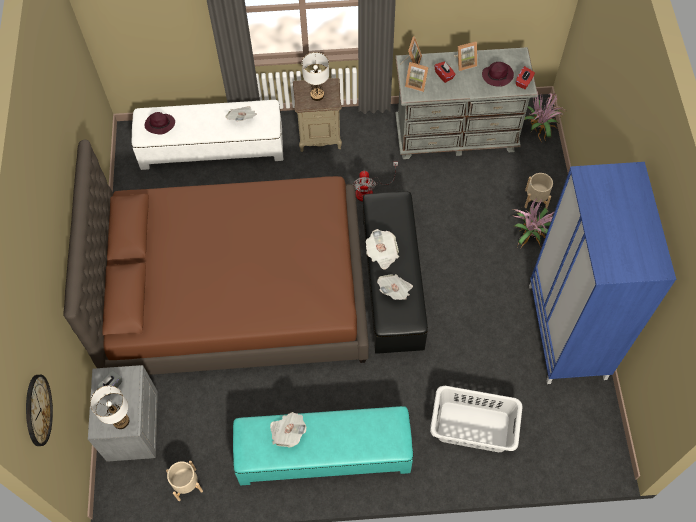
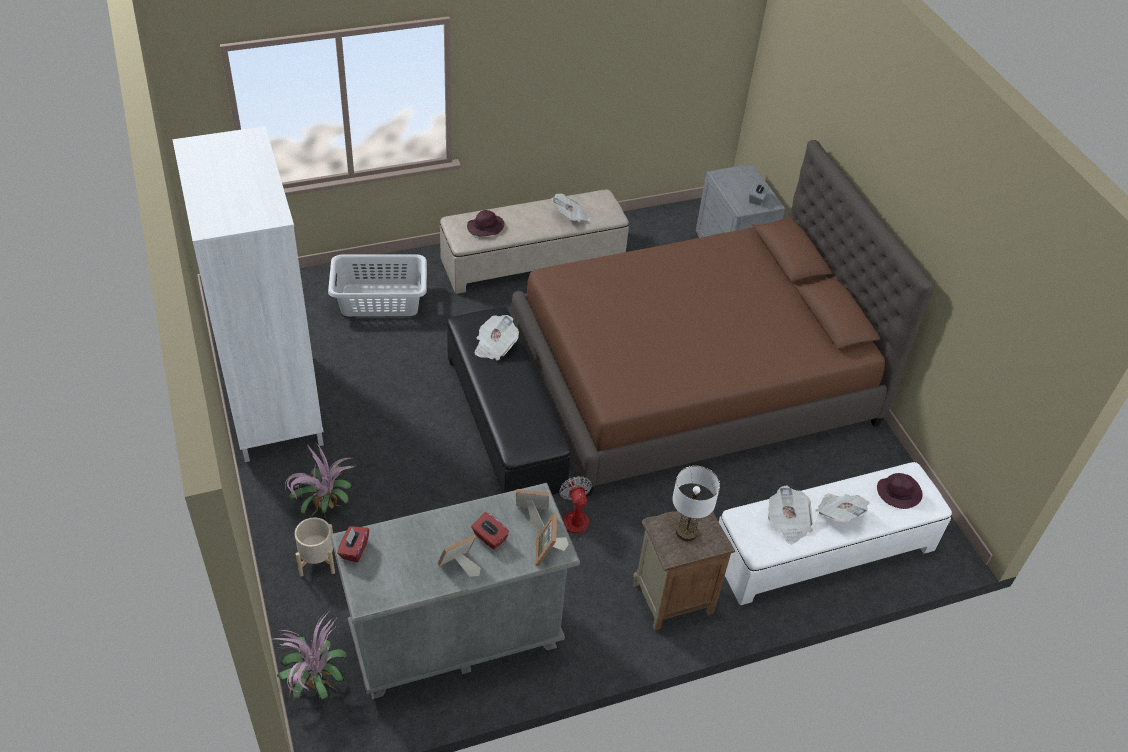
camera: 160 degrees right, 15 degrees down
wall clock [26,375,53,446] -> none
table lamp [90,386,129,429] -> none
beige planter [166,461,203,501] -> none
turquoise bench [233,406,413,485] -> beige bench [440,189,629,294]
newspaper [366,229,399,270] -> newspaper moved to [815,494,870,522]
purple hat [482,62,514,87] -> purple hat moved to [467,210,505,236]
blue wardrobe [529,162,676,384] -> white wardrobe [172,126,324,462]

